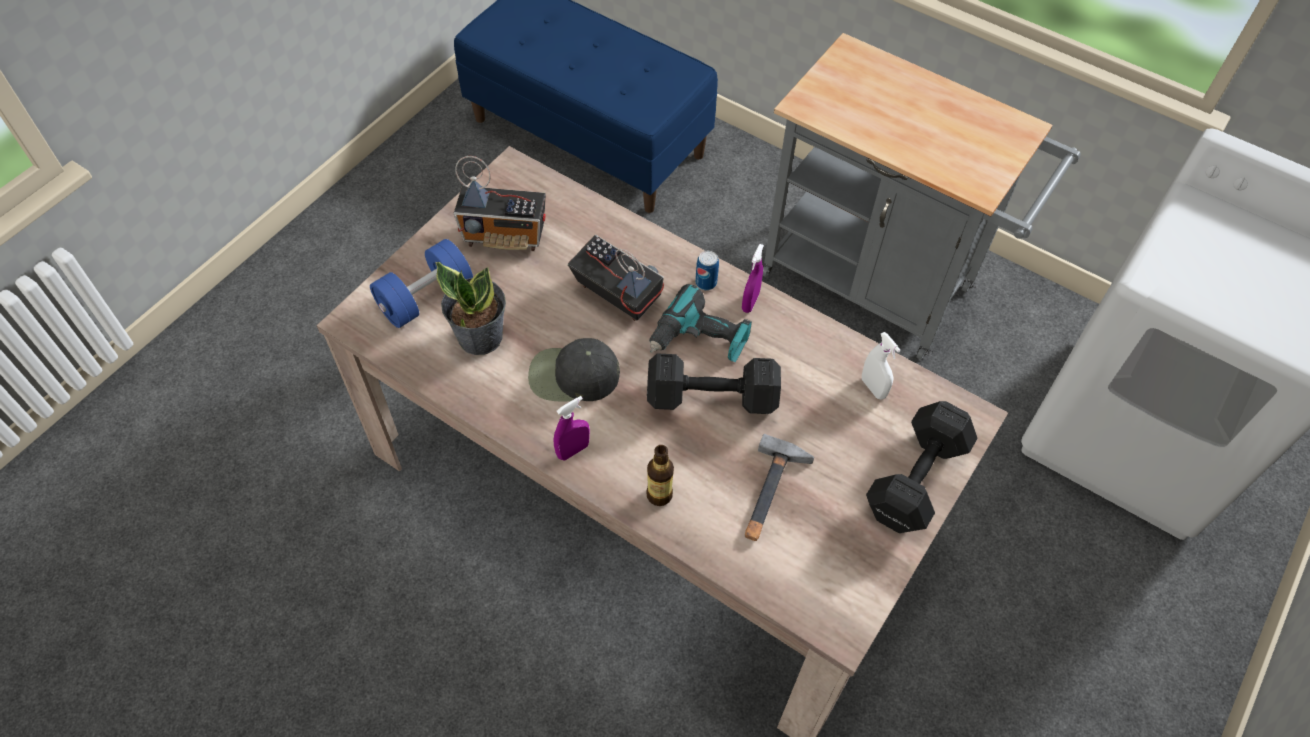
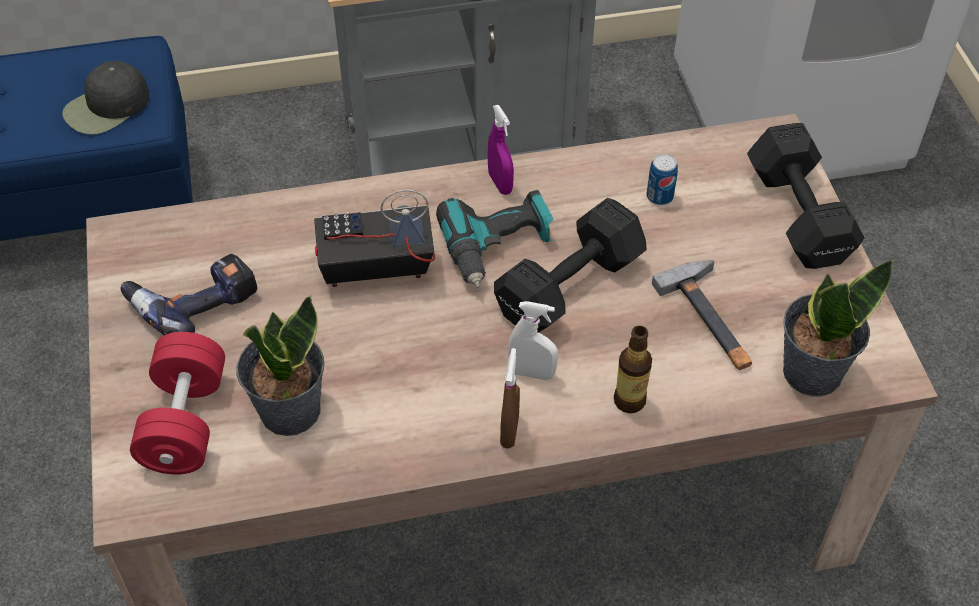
camera: 45 degrees left, 5 degrees down
blue dumbbell [370,239,473,328] -> red dumbbell [130,332,225,475]
radio [453,156,546,251] -> power drill [120,254,258,336]
black cap [528,338,620,402] -> black cap moved to [62,61,149,135]
purple spray bottle [554,396,590,461] -> brown spray bottle [500,348,520,449]
can [695,251,719,290] -> can moved to [647,154,678,205]
white spray bottle [862,332,901,400] -> white spray bottle moved to [508,301,558,380]
none -> potted plant [783,259,894,397]

